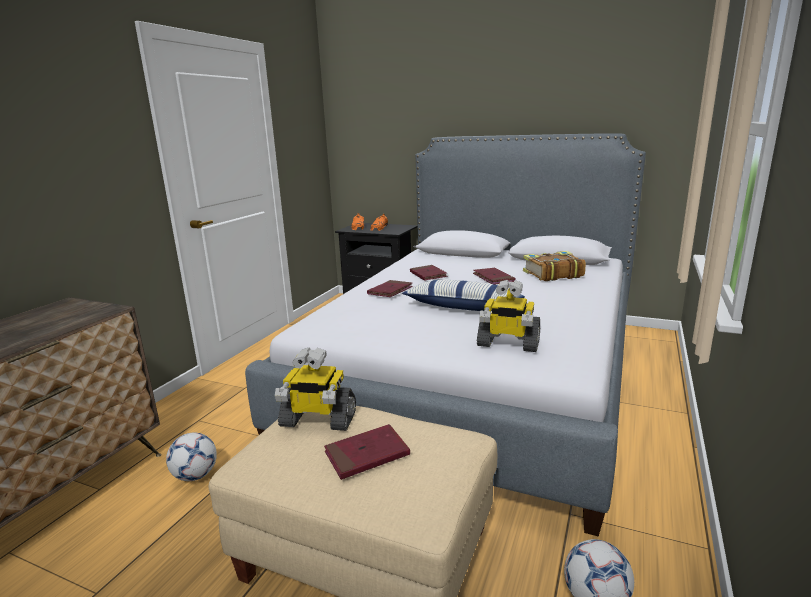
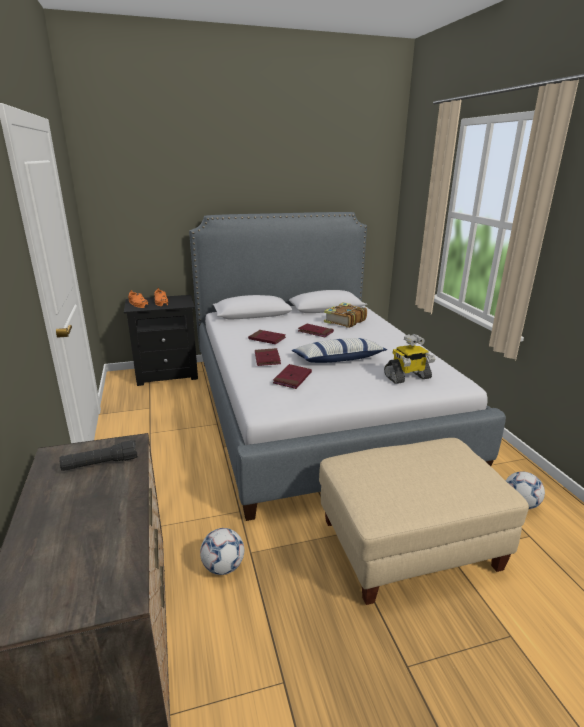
camera: 40 degrees left, 5 degrees up
toy robot [275,347,356,431] -> none
red book [324,424,410,480] -> red book moved to [273,364,312,389]
none -> black flashlight [59,440,138,471]

